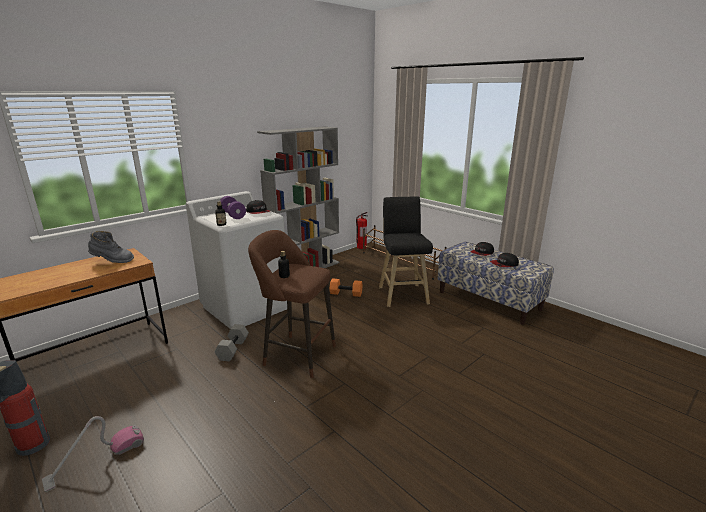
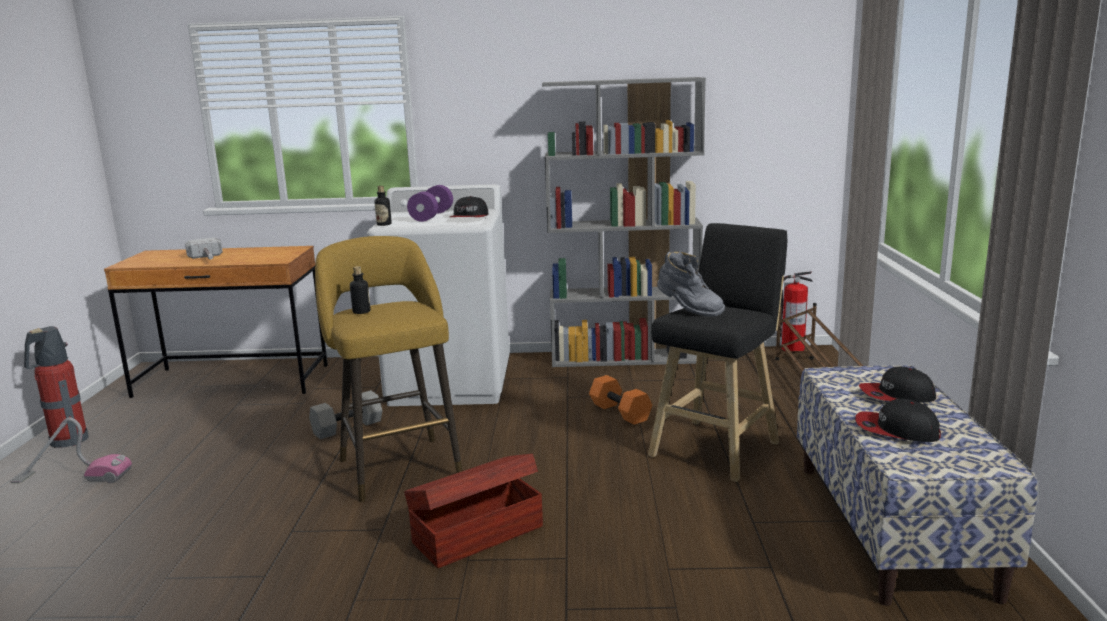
camera: 45 degrees right, 5 degrees down
grey boot [88,231,134,263] -> grey boot moved to [657,252,725,317]
brown stool [248,230,336,378] -> yellow stool [315,236,463,502]
none -> hammer [185,237,223,260]
none -> brown storage box [404,454,543,568]

